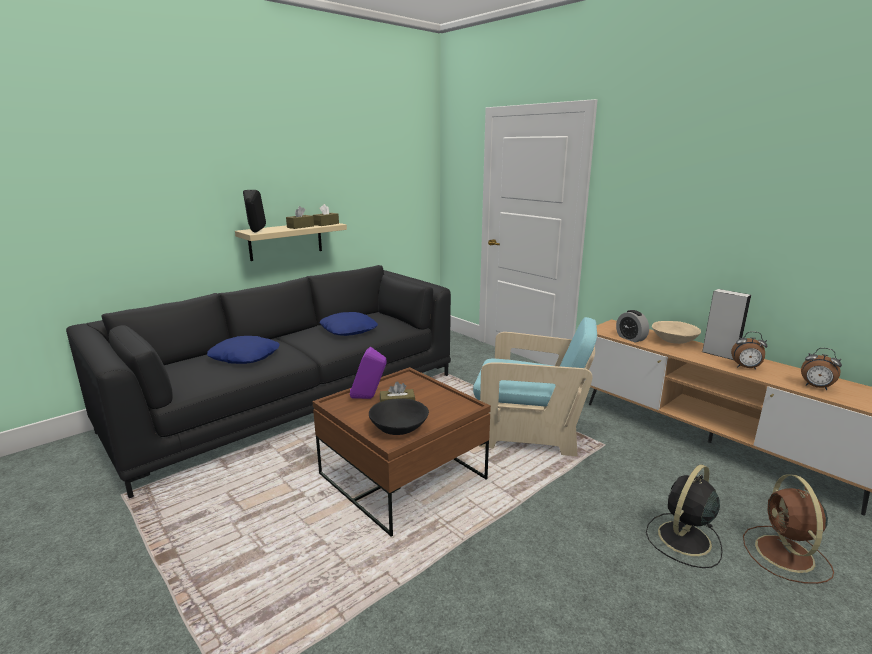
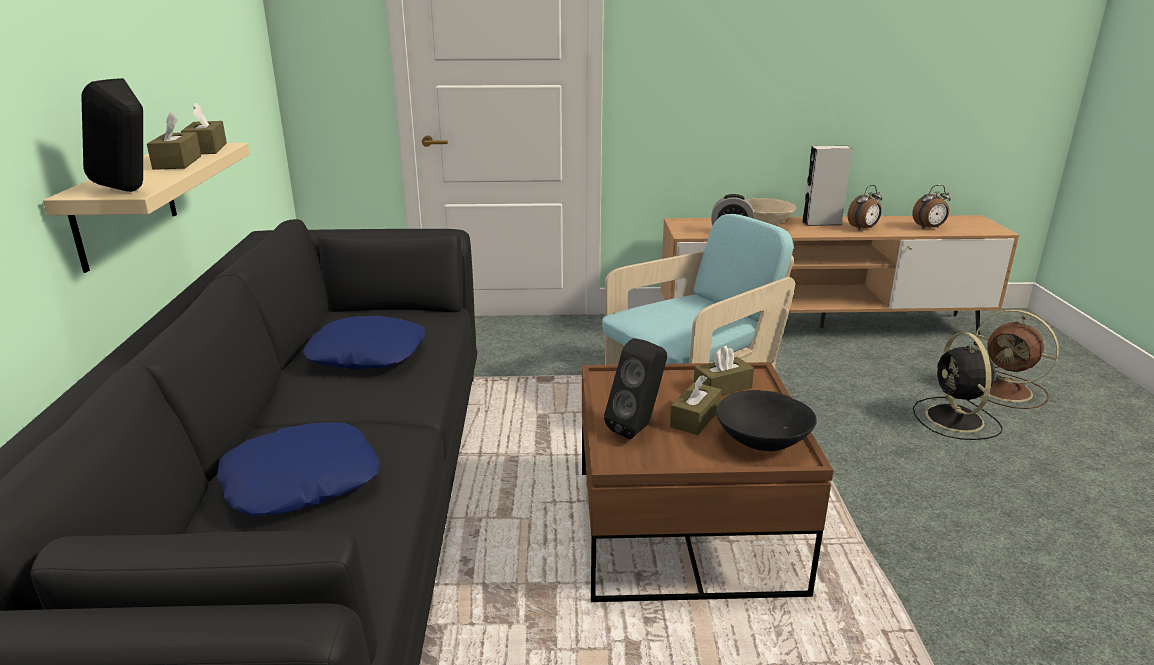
camera: 50 degrees left, 5 degrees up
purple speaker [350,347,387,399] -> black speaker [604,338,667,439]
none -> brown tissue box [694,346,754,396]

